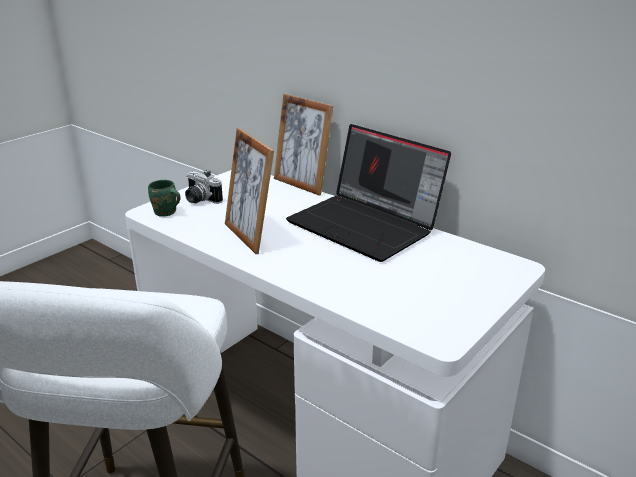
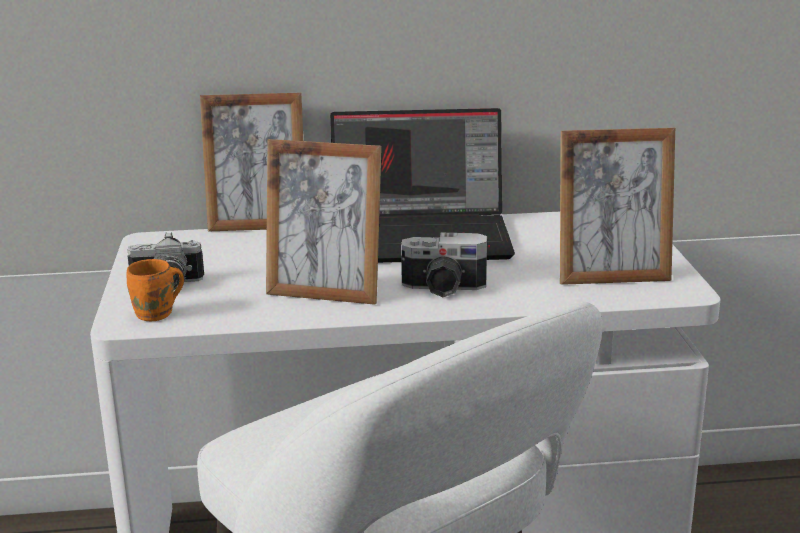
camera: 45 degrees left, 5 degrees down
green mug [148,180,181,217] -> orange mug [127,259,184,321]
none -> camera [401,233,487,297]
none -> picture frame [560,128,675,285]

